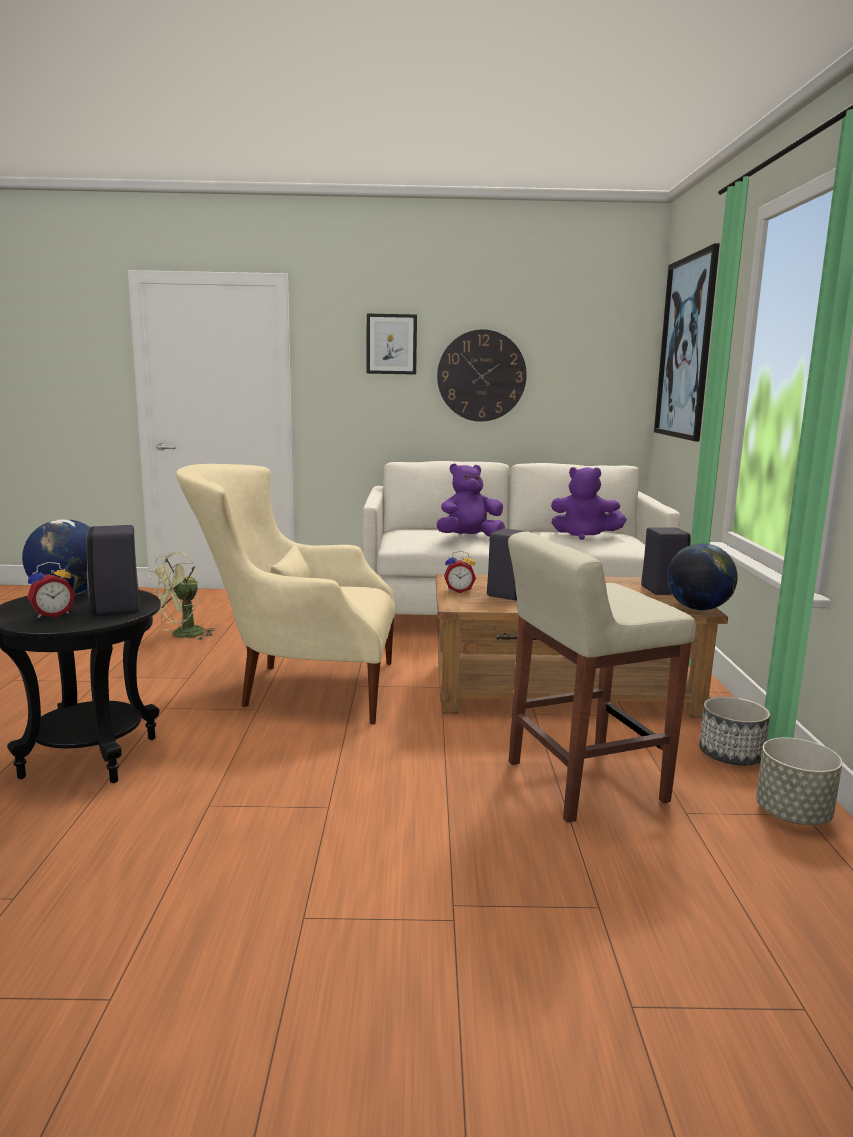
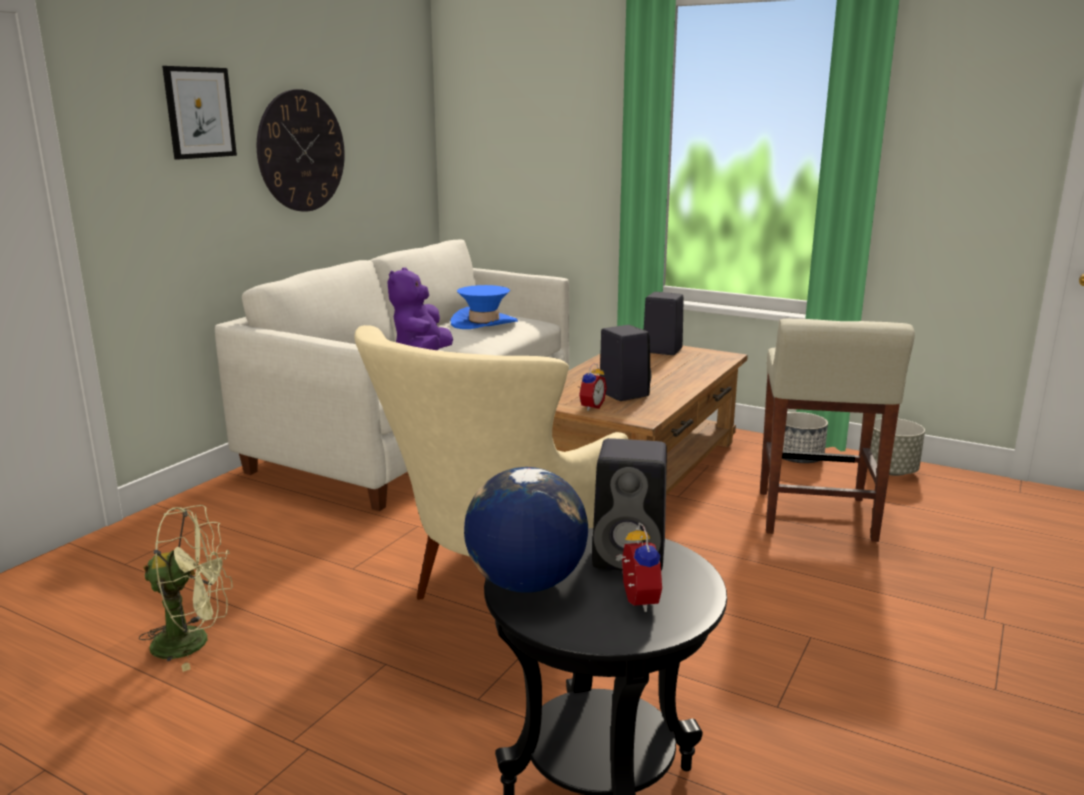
camera: 60 degrees left, 5 degrees up
green fan [149,552,216,640] -> green fan turned 75 degrees counterclockwise [139,505,233,672]
purple plush toy [551,467,627,540] -> blue hat [451,285,518,329]
picture [654,243,720,441] -> none
globe [667,543,738,610] -> none

